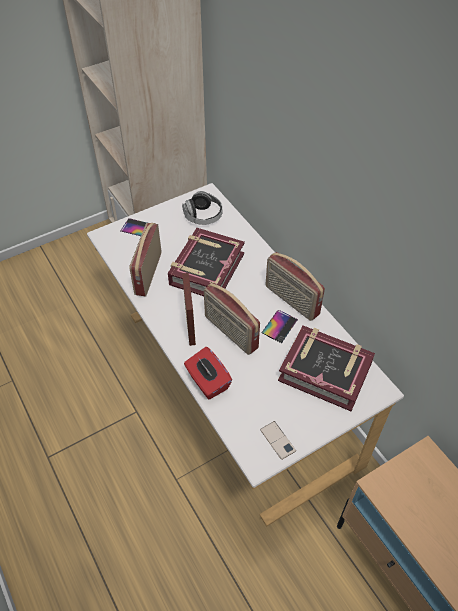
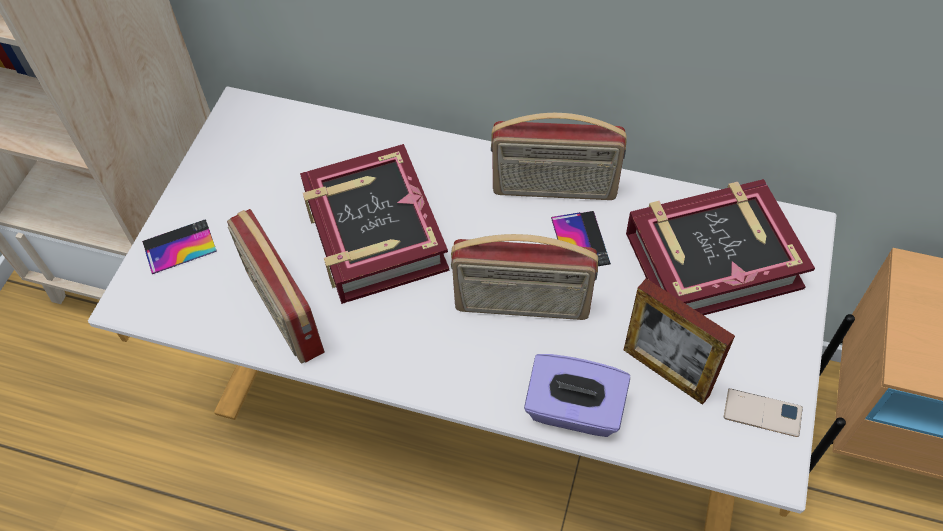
camera: 40 degrees left, 5 degrees up
headphones [182,191,223,225] -> none
picture frame [182,273,196,346] -> picture frame moved to [624,278,735,405]
red tissue box [184,347,232,399] -> purple tissue box [524,354,630,437]

